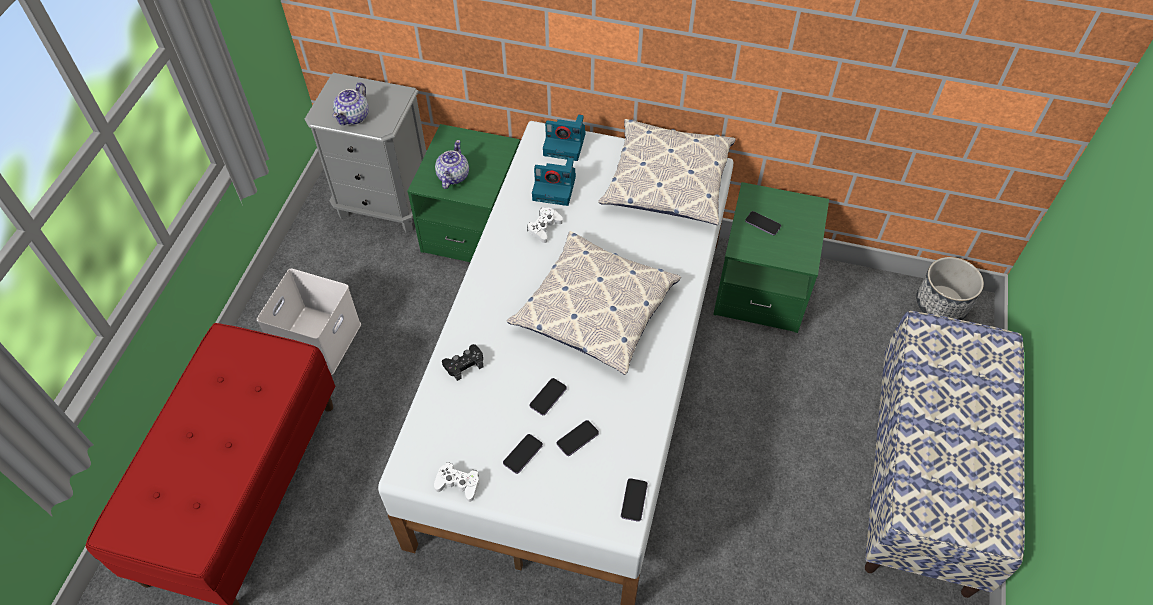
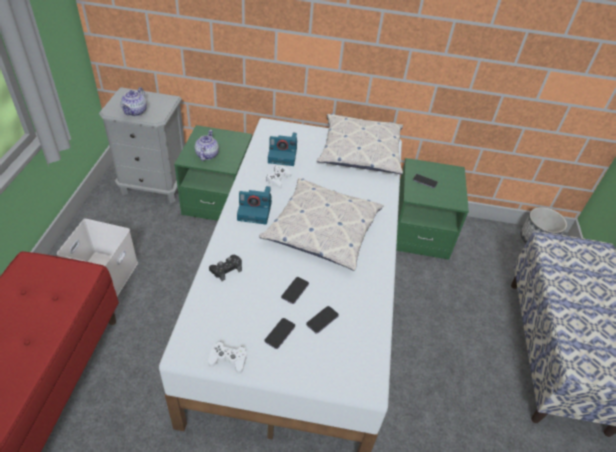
camera: 10 degrees left, 10 degrees down
camera [543,114,585,161] -> camera moved to [237,186,272,224]
phone [621,478,648,522] -> none

